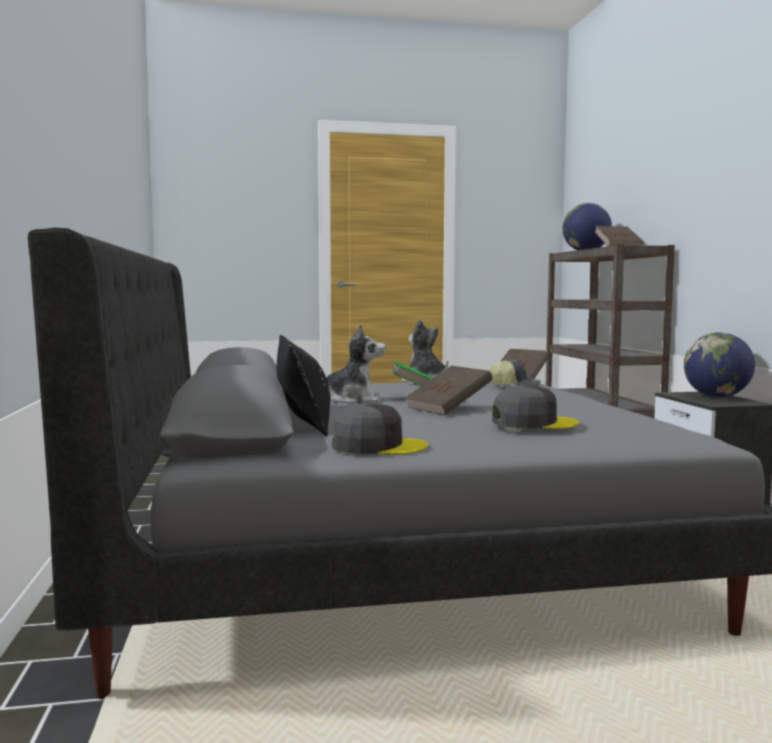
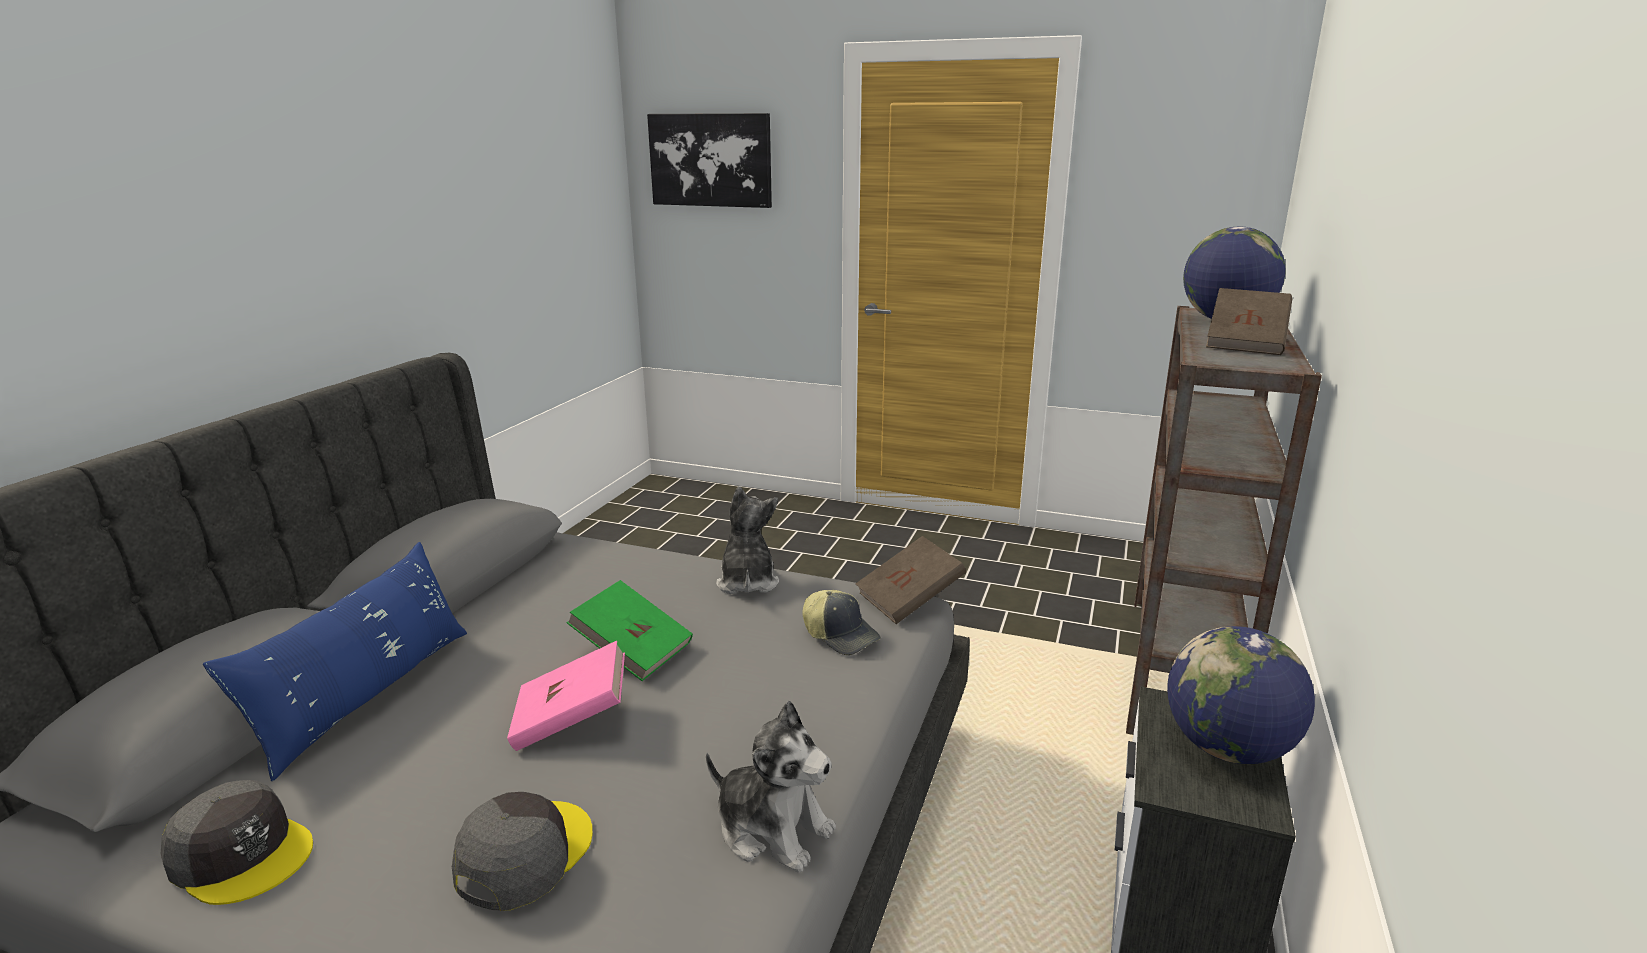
camera: 30 degrees right, 15 degrees up
black pillow [277,335,330,436] -> blue pillow [203,542,467,781]
plush toy [327,324,386,404] -> plush toy moved to [706,700,836,873]
brown book [405,366,492,415] -> pink book [507,641,625,751]
grey cap [492,385,579,429] -> grey cap turned 90 degrees counterclockwise [452,792,593,911]
none -> picture [647,113,772,208]

